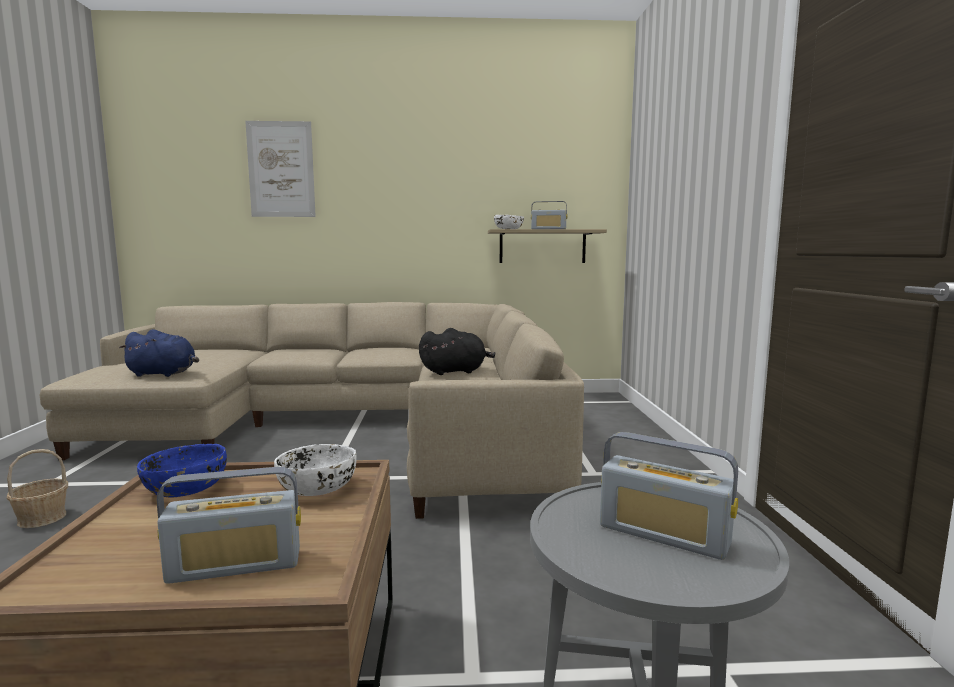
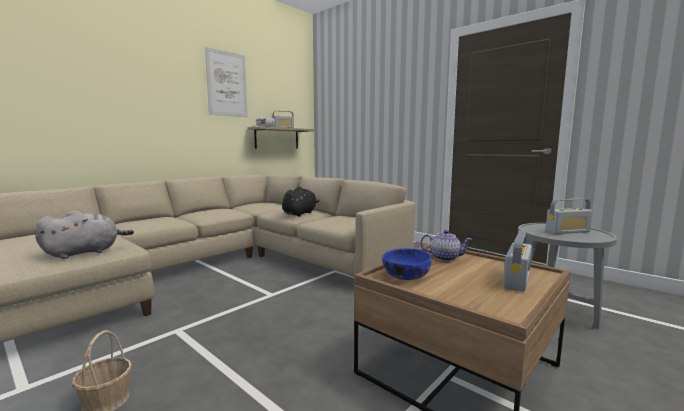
camera: 45 degrees left, 0 degrees up
blue plush toy [119,329,199,377] -> grey plush toy [35,211,134,259]
picture [245,121,316,217] -> picture moved to [205,47,248,117]
white bowl [274,444,357,496] -> teapot [421,230,473,261]

